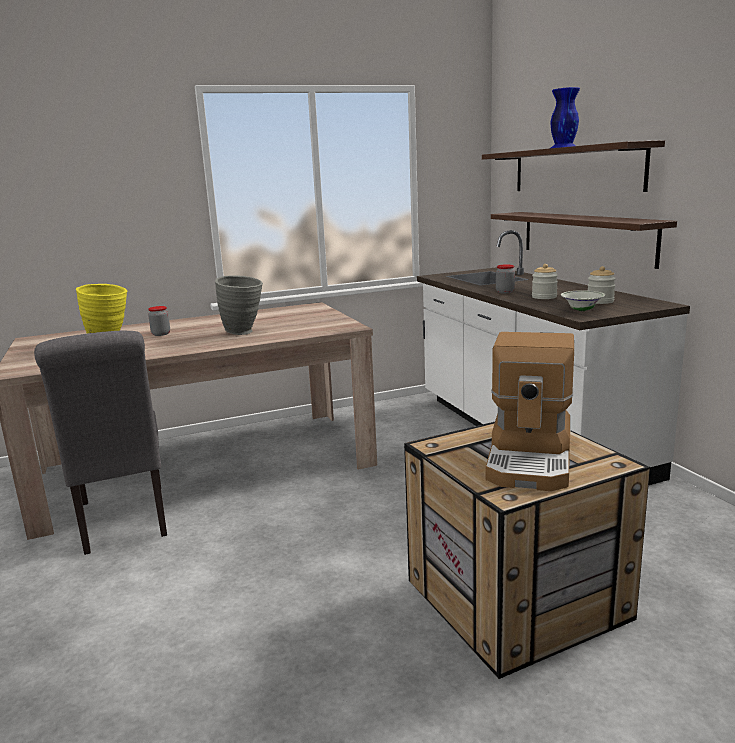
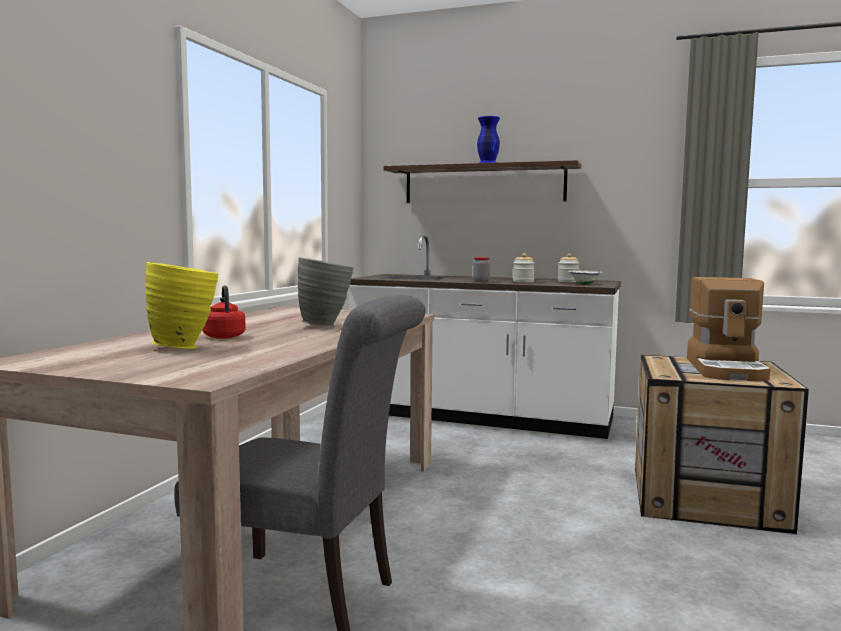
camera: 50 degrees left, 10 degrees down
jar [148,306,170,336] -> red kettle [202,285,246,339]
coffee machine [486,332,574,491] -> coffee machine turned 45 degrees clockwise [687,277,770,382]
shelf [491,212,677,269] -> none

